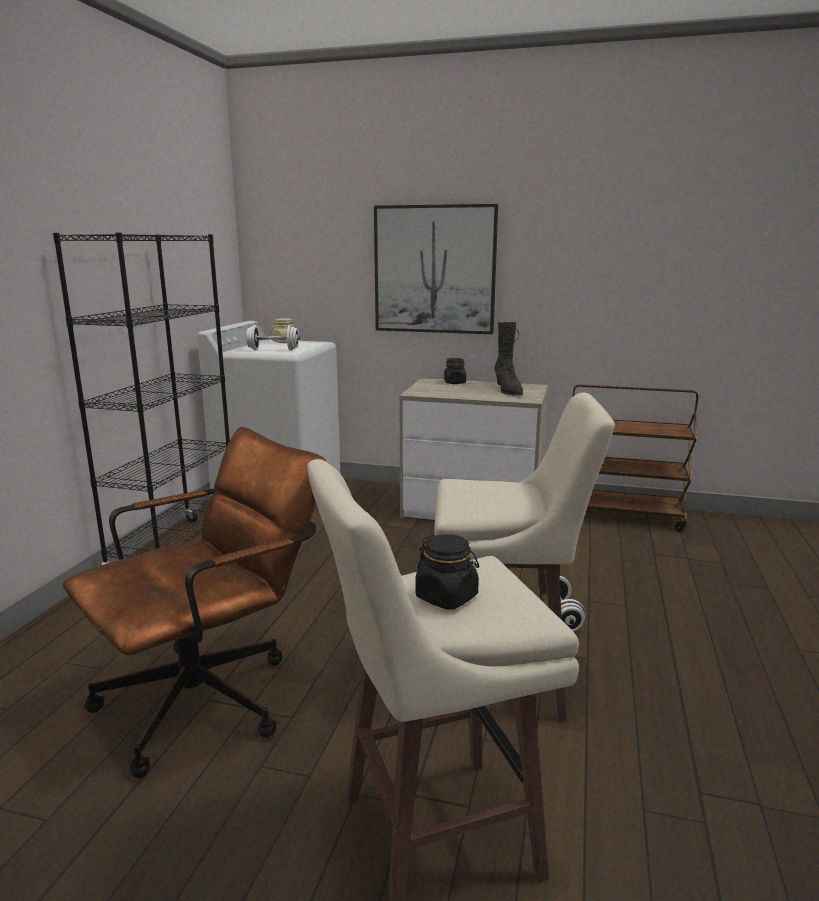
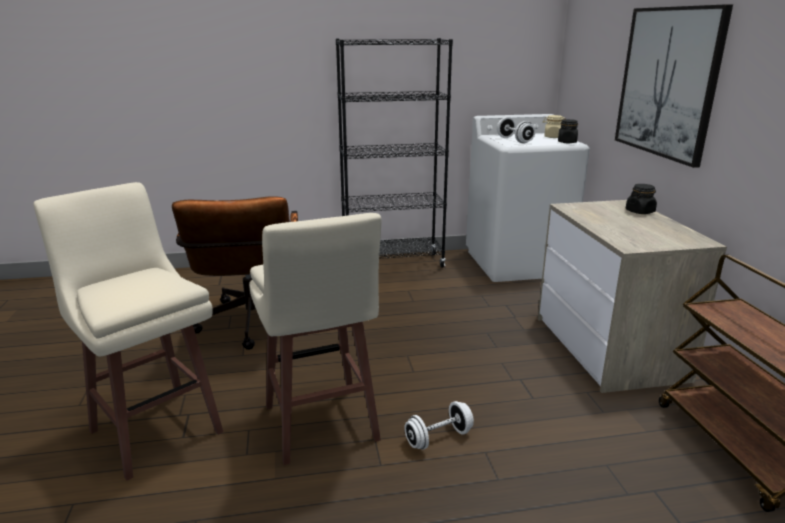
camera: 65 degrees right, 5 degrees up
brown office chair [63,427,326,778] -> brown office chair turned 60 degrees clockwise [172,196,298,350]
black jar [416,534,479,610] -> black jar moved to [558,119,578,143]
black boot [494,322,523,395] -> none

